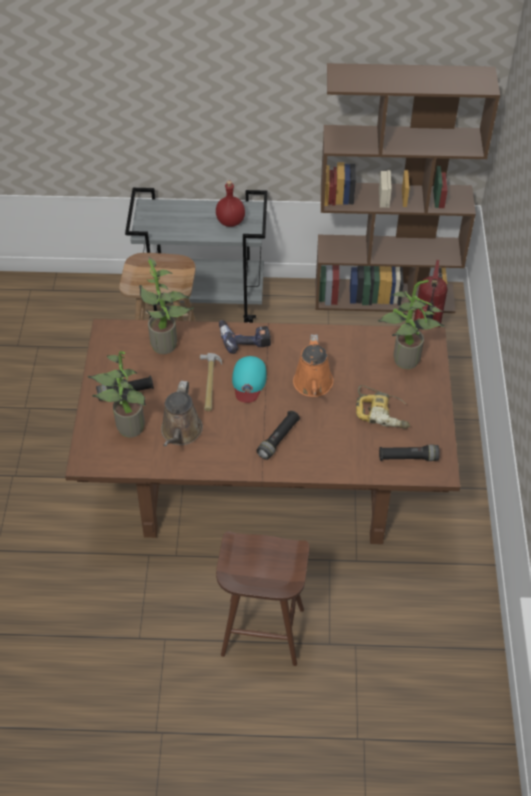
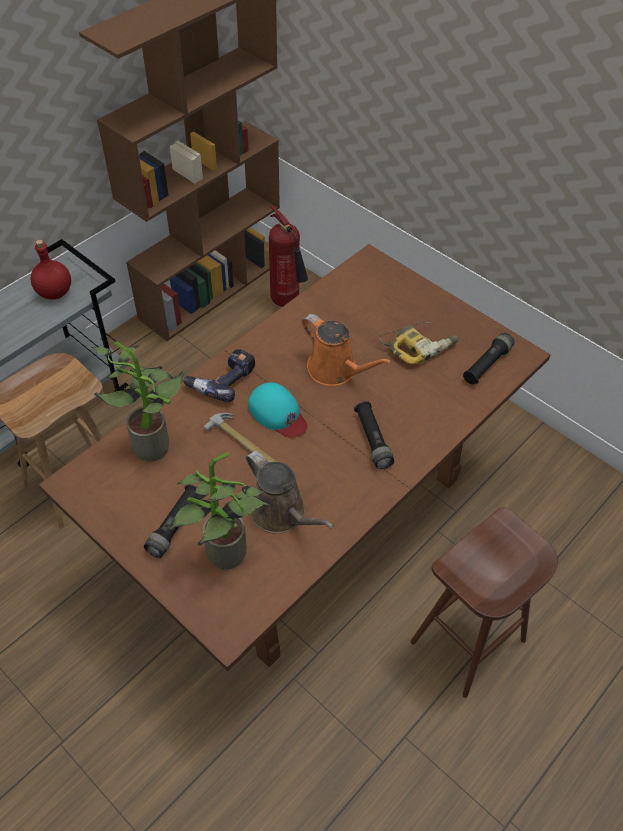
camera: 50 degrees left, 0 degrees up
potted plant [378,280,445,369] -> none

